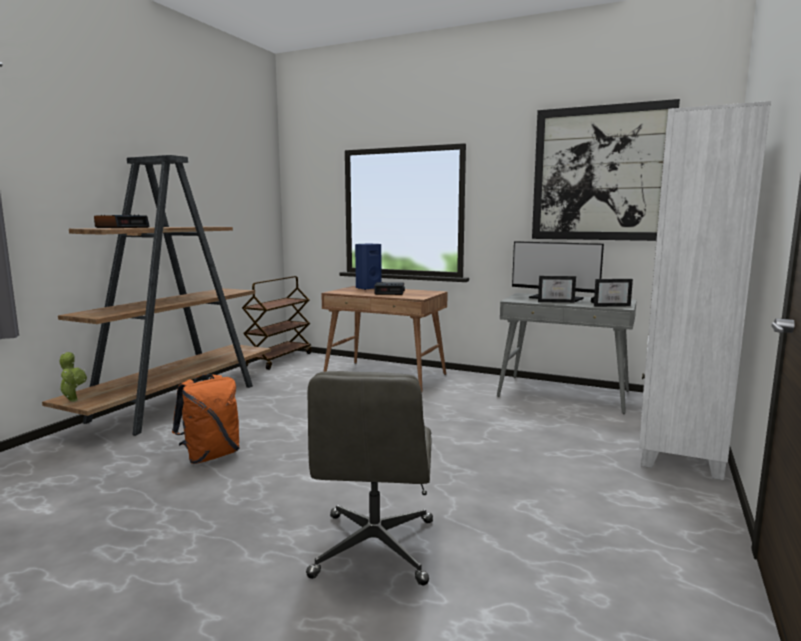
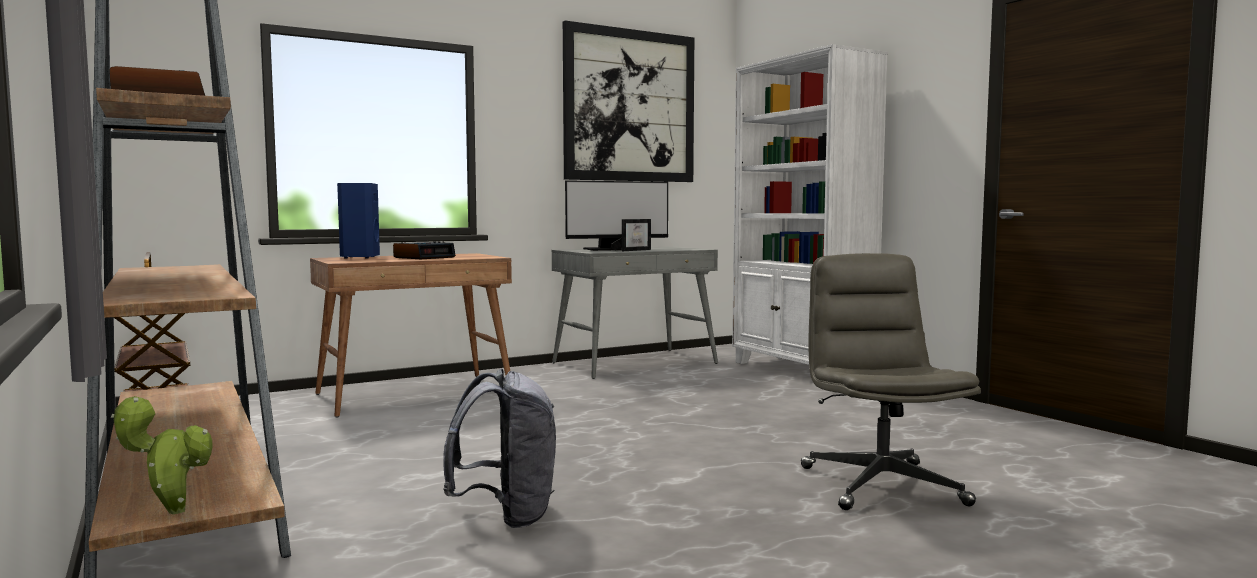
camera: 55 degrees left, 5 degrees down
orange backpack [172,374,240,464] -> grey backpack [443,368,556,528]
grey office chair [306,371,433,585] -> grey office chair turned 135 degrees counterclockwise [801,253,981,510]
picture frame [591,279,633,307] -> none

